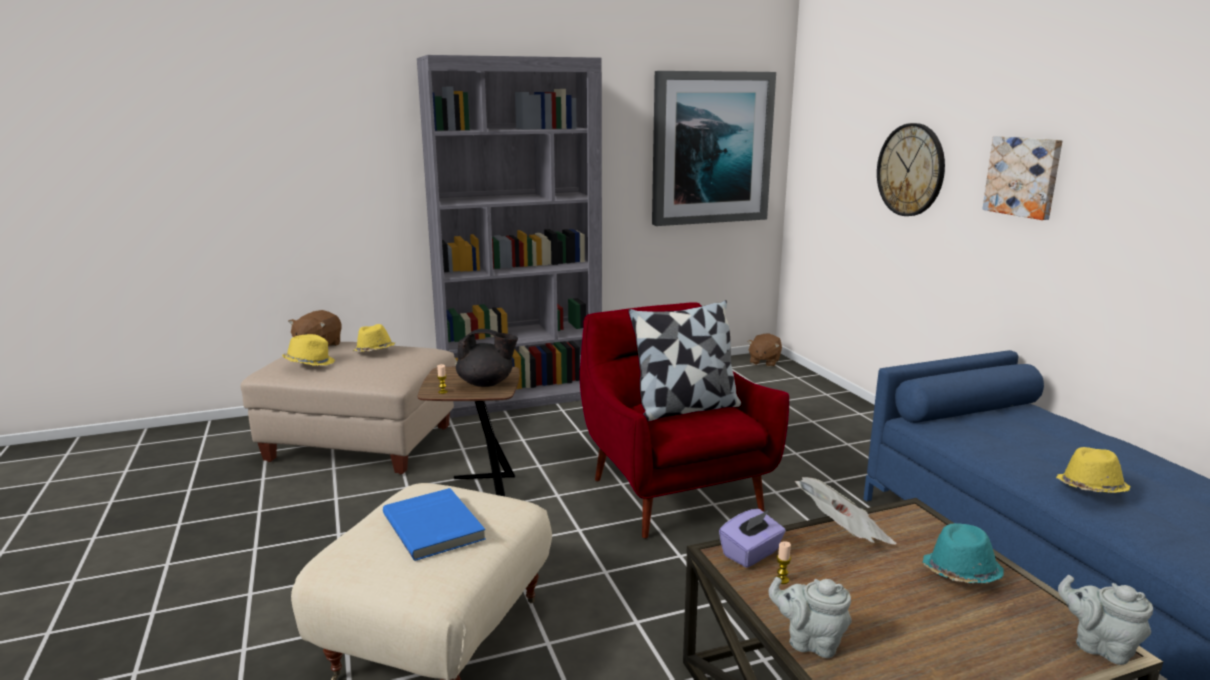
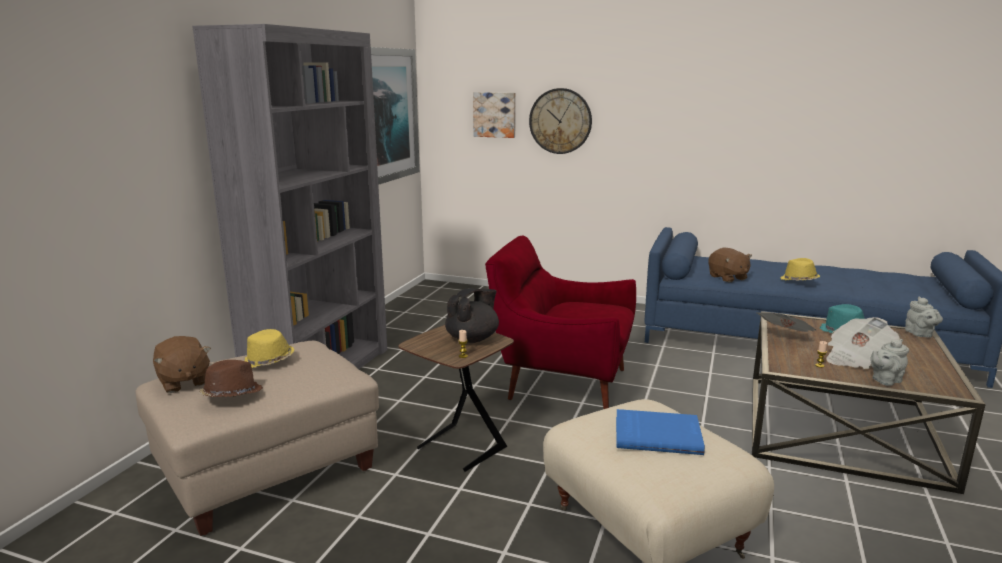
camera: 50 degrees left, 0 degrees up
yellow hat [282,334,335,366] -> brown hat [200,360,263,397]
pillow [628,300,741,422] -> none
purple tissue box [719,509,786,568] -> none
brown plush toy [748,333,782,367] -> brown plush toy moved to [708,247,752,282]
picture [982,136,1063,220] -> picture moved to [473,92,516,138]
grey teapot [1058,575,1153,665] -> grey teapot turned 90 degrees counterclockwise [905,296,943,338]
none -> newspaper [826,317,900,369]

